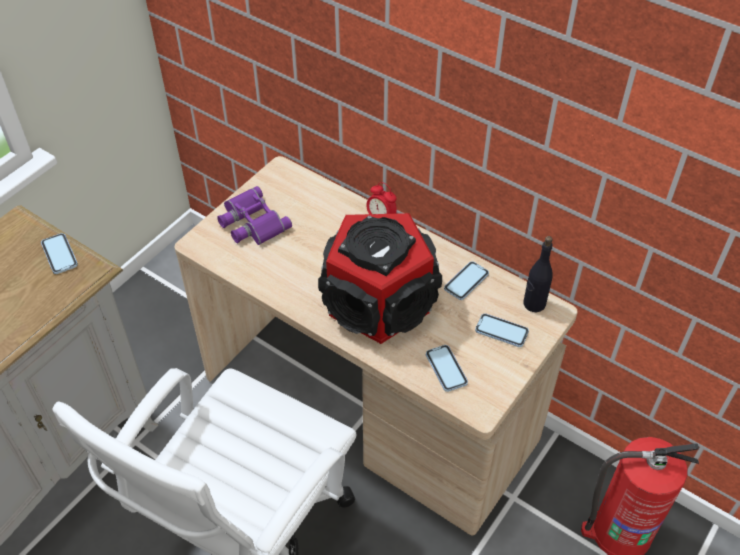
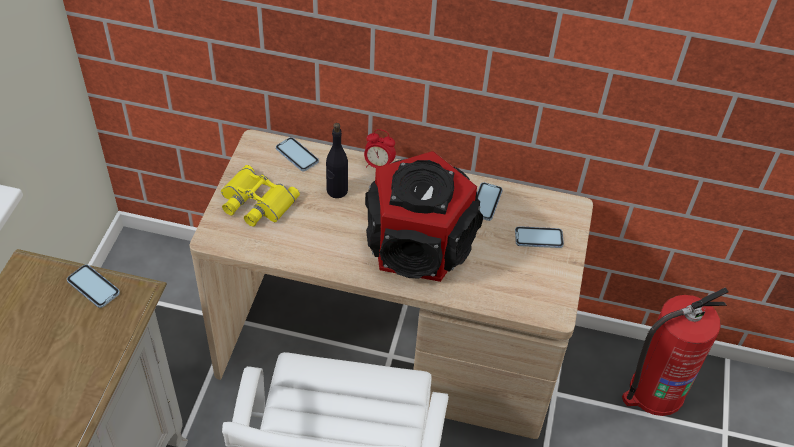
camera: 25 degrees left, 0 degrees up
purple binoculars [217,186,292,245] -> yellow binoculars [221,165,300,226]
phone [426,345,468,392] -> phone moved to [276,137,319,172]
black bottle [524,236,553,312] -> black bottle moved to [326,123,348,198]

